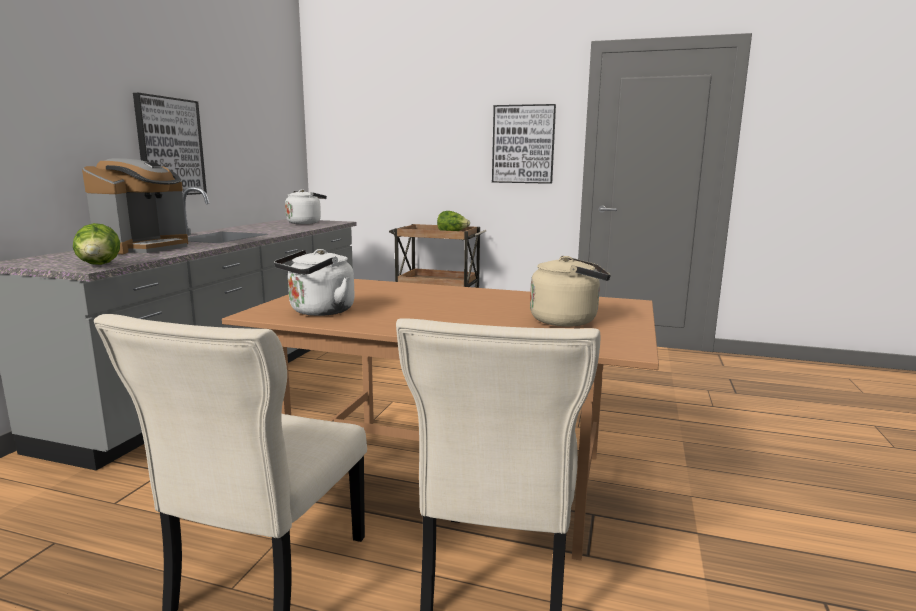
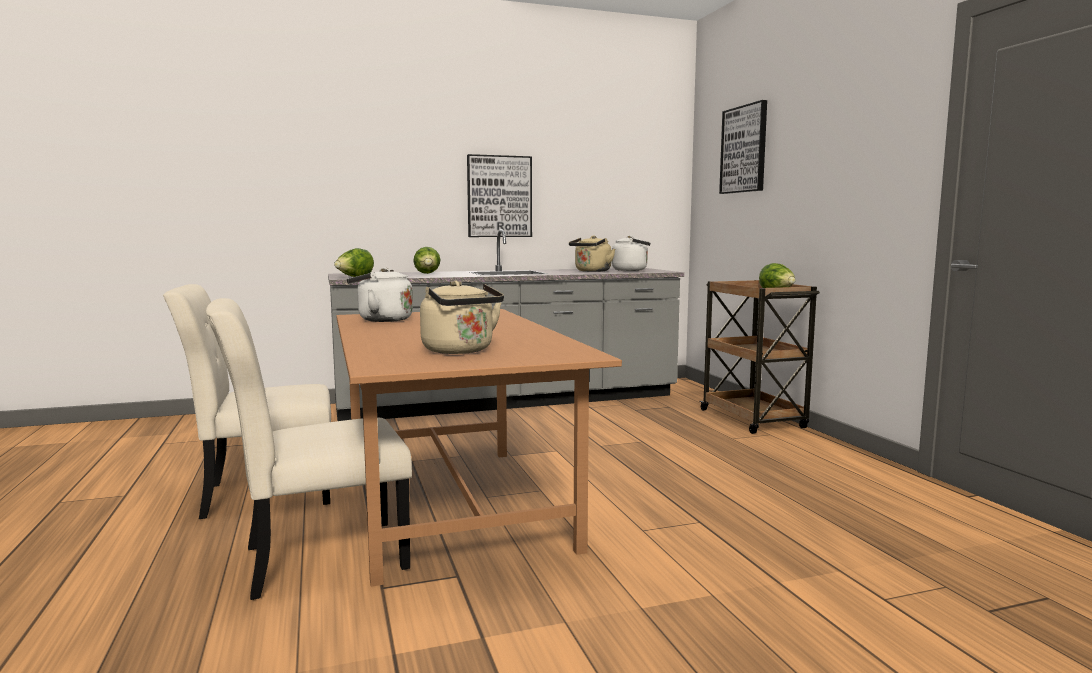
camera: 55 degrees right, 5 degrees down
coffee machine [82,158,188,254] -> lettuce [413,247,441,274]
picture [492,104,556,184] -> picture moved to [719,100,767,194]
none -> beige kettle [569,236,615,272]

